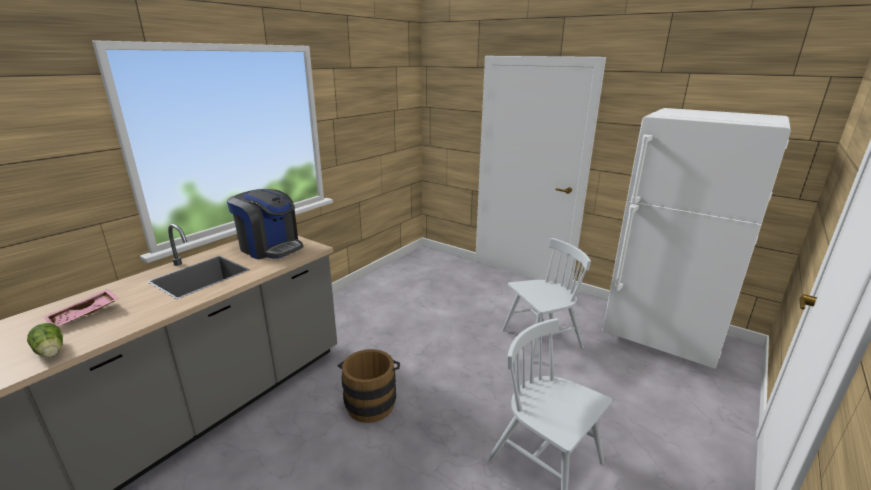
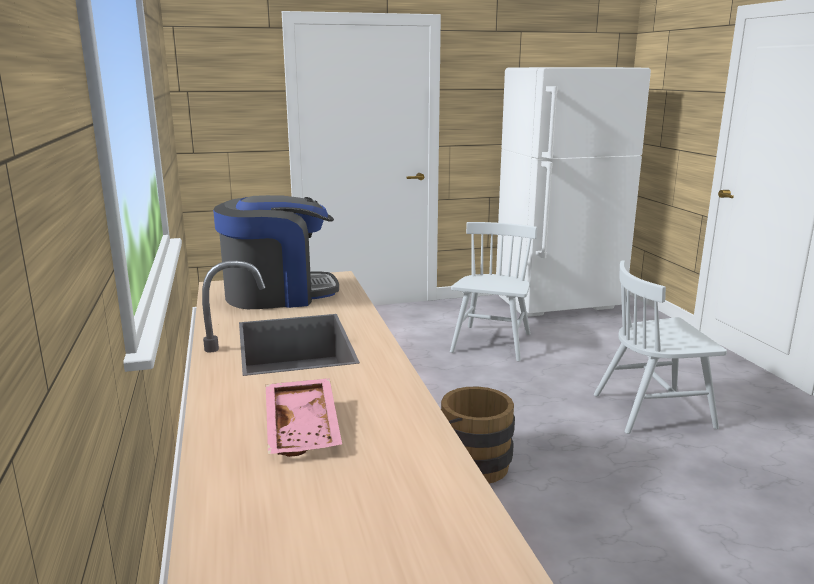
camera: 50 degrees left, 5 degrees down
lettuce [27,323,63,357] -> none

